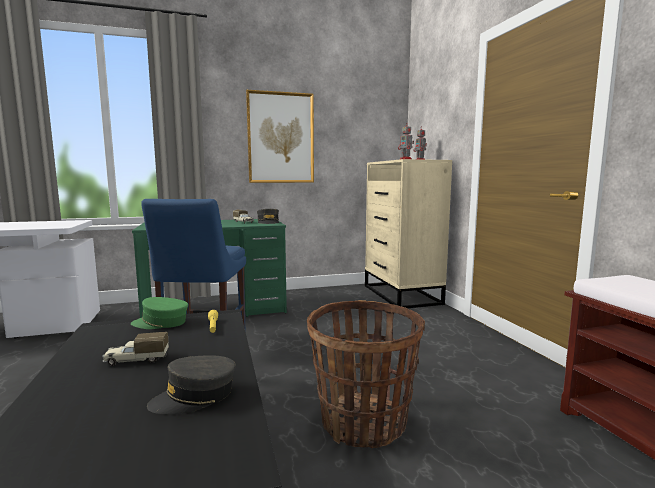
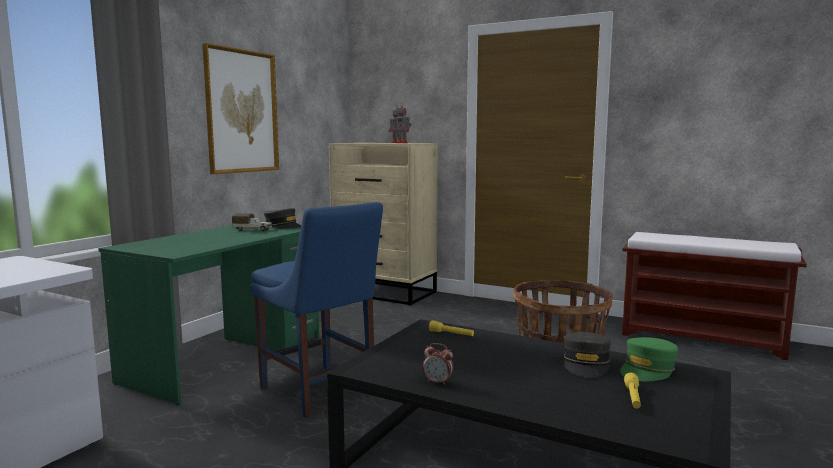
camera: 45 degrees left, 0 degrees up
toy truck [102,332,169,366] -> none
green cap [131,297,188,329] -> green cap moved to [620,337,678,382]
none -> alarm clock [423,343,453,385]
none -> yellow flashlight [624,373,641,409]

